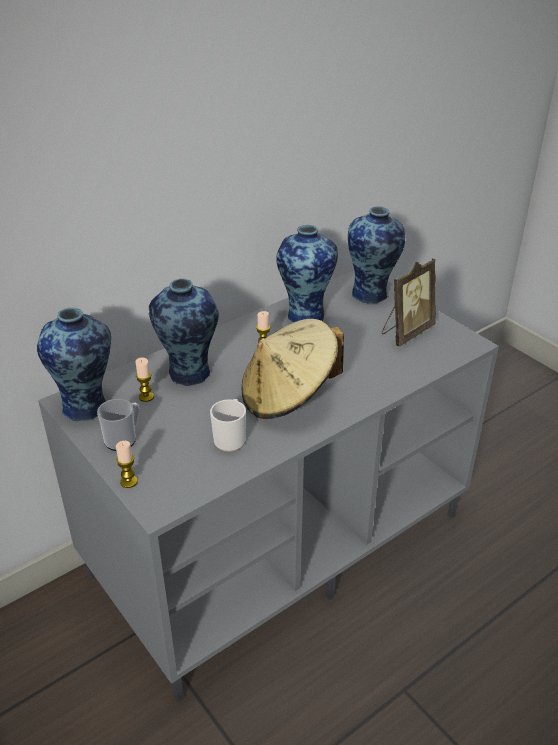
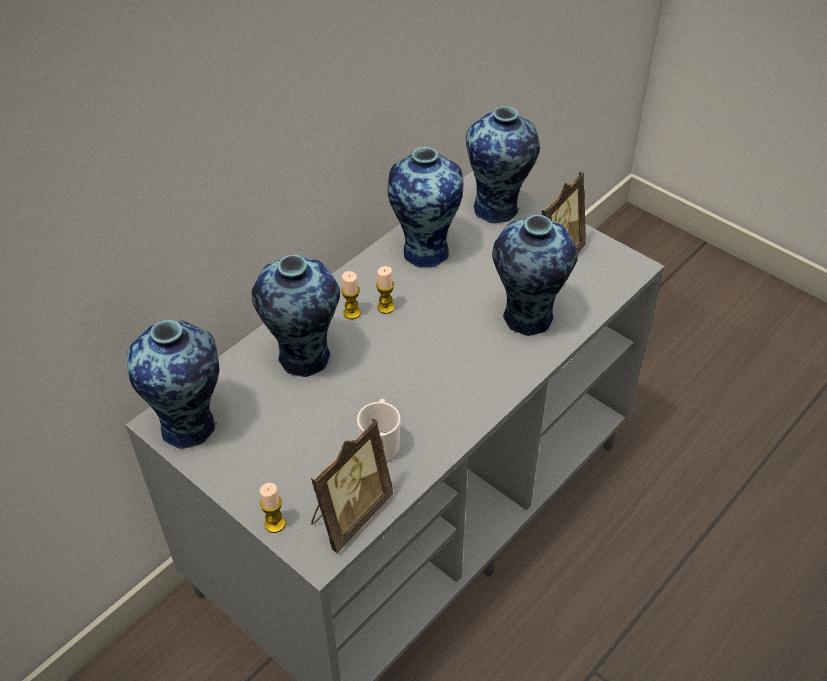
camera: 10 degrees left, 10 degrees up
mug [97,399,139,451] -> none
candle [135,358,154,402] -> candle moved to [341,271,361,319]
beige hat [242,319,344,419] -> none
none -> picture frame [311,418,393,553]
none -> vase [492,215,578,336]

